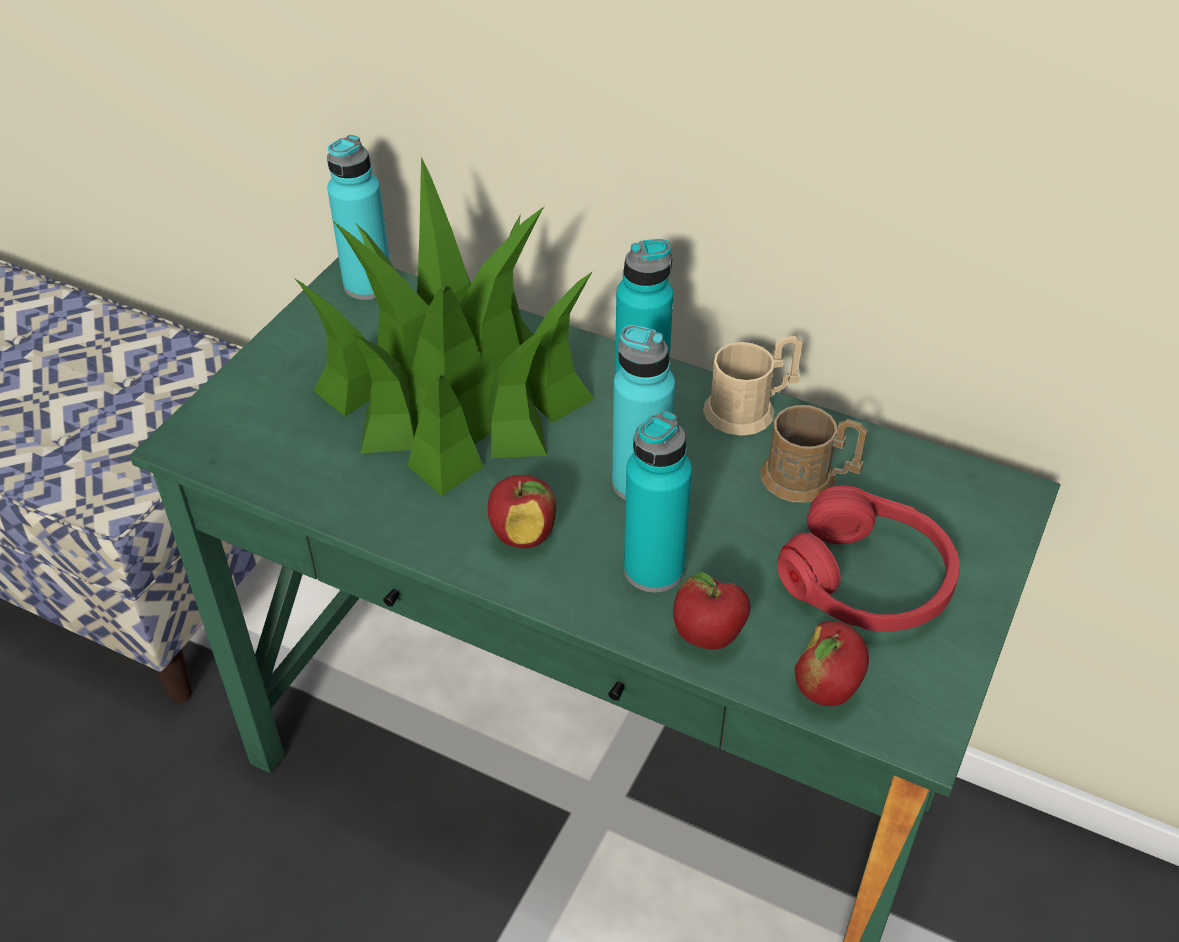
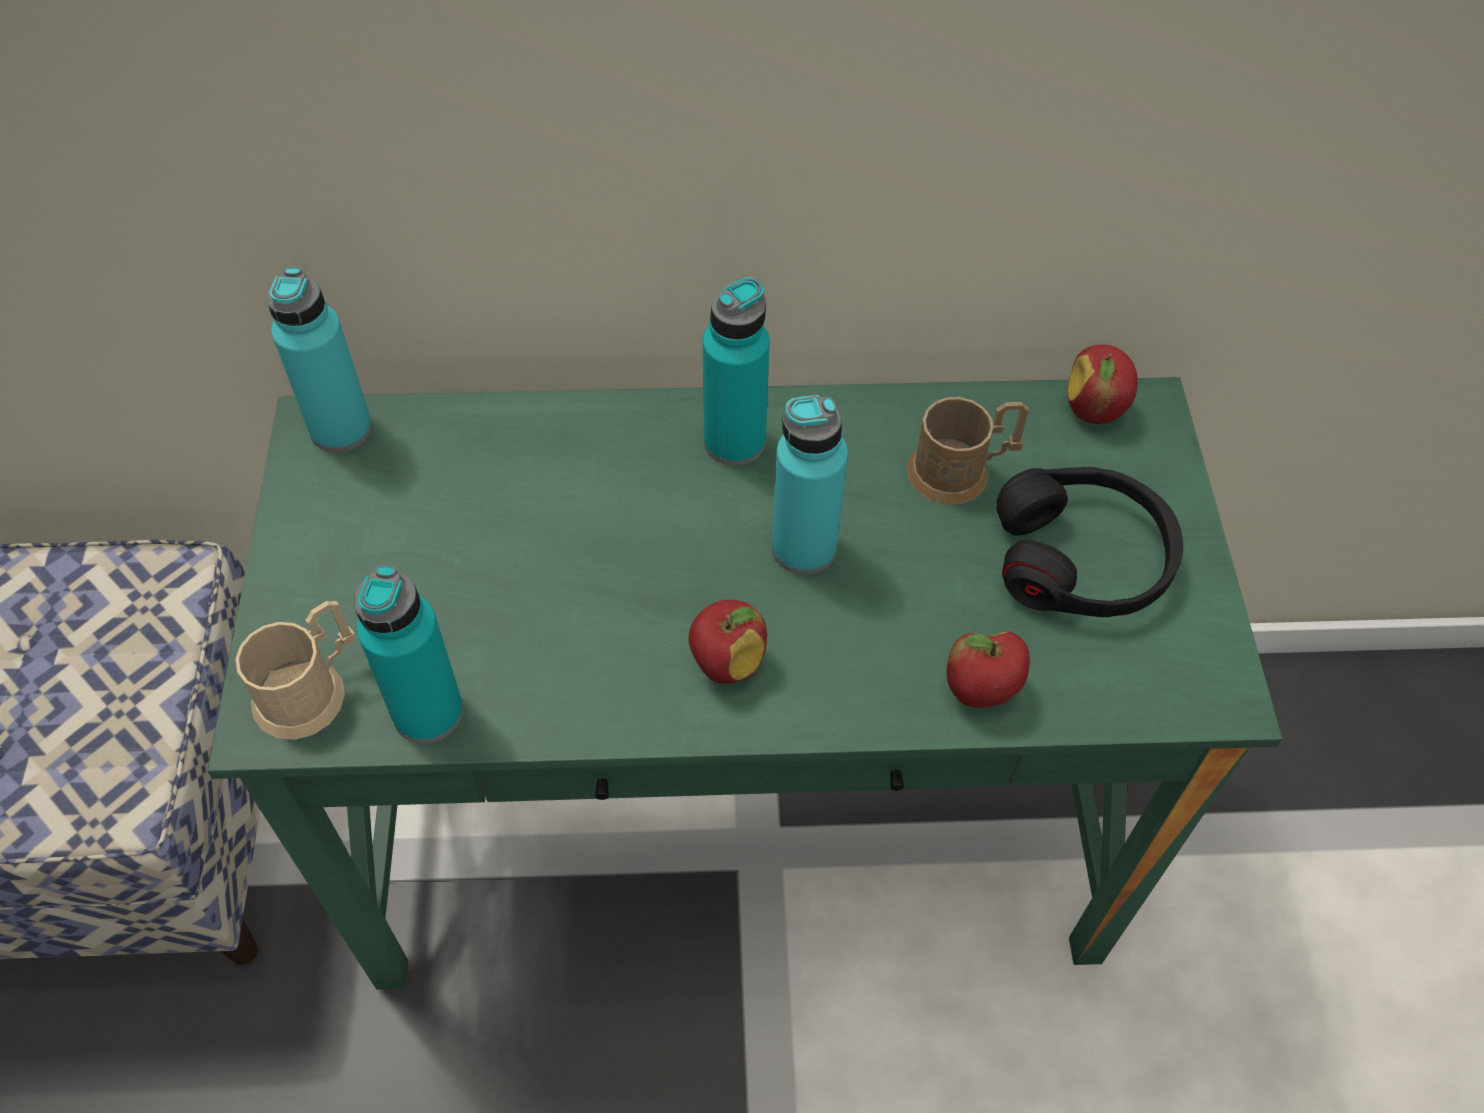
camera: 30 degrees left, 10 degrees up
potted plant [294,157,594,496] -> none
turquoise bottle [624,411,692,592] -> turquoise bottle moved to [355,565,463,743]
beige mug [703,336,802,436] -> beige mug moved to [236,601,357,740]
red headphones [777,485,960,631] -> black headphones [996,467,1183,617]
apple [795,621,869,706] -> apple moved to [1067,345,1138,424]

